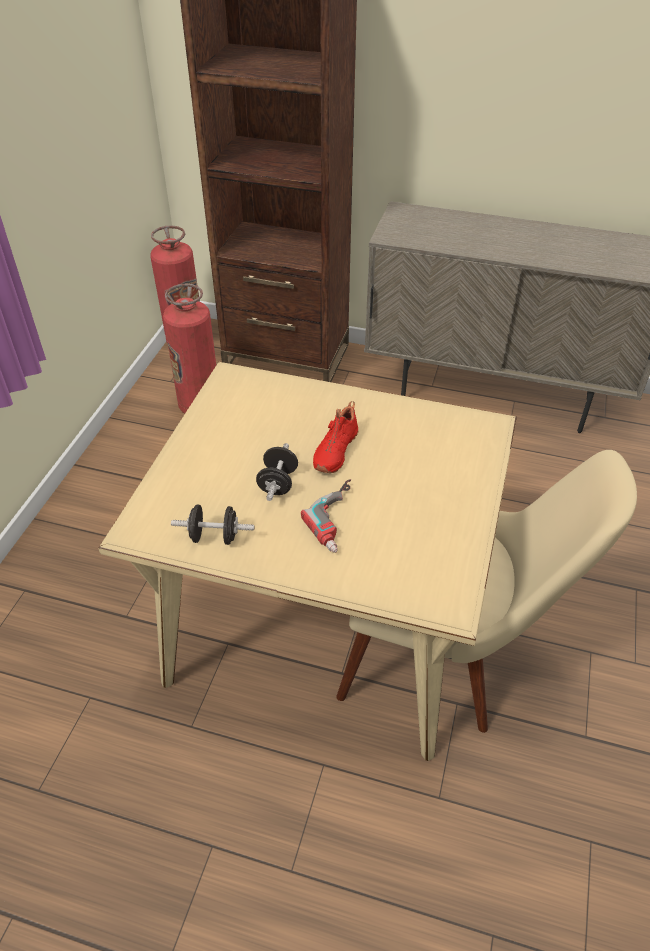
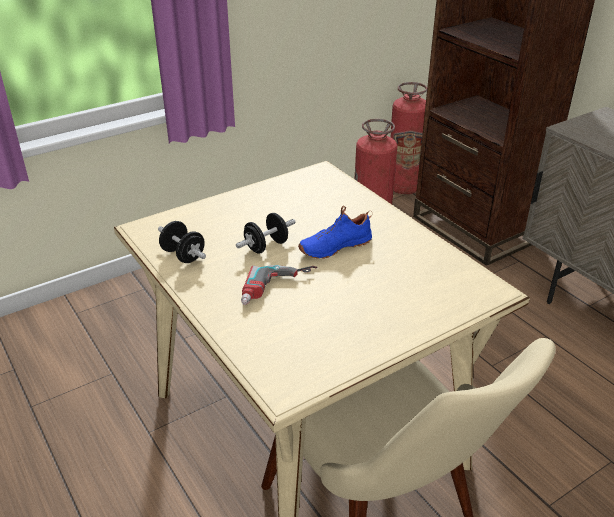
camera: 40 degrees right, 10 degrees down
red shoe [313,401,358,473] -> blue shoe [298,205,373,259]

